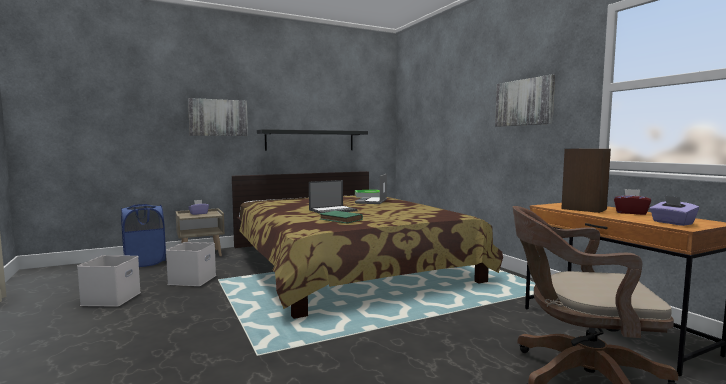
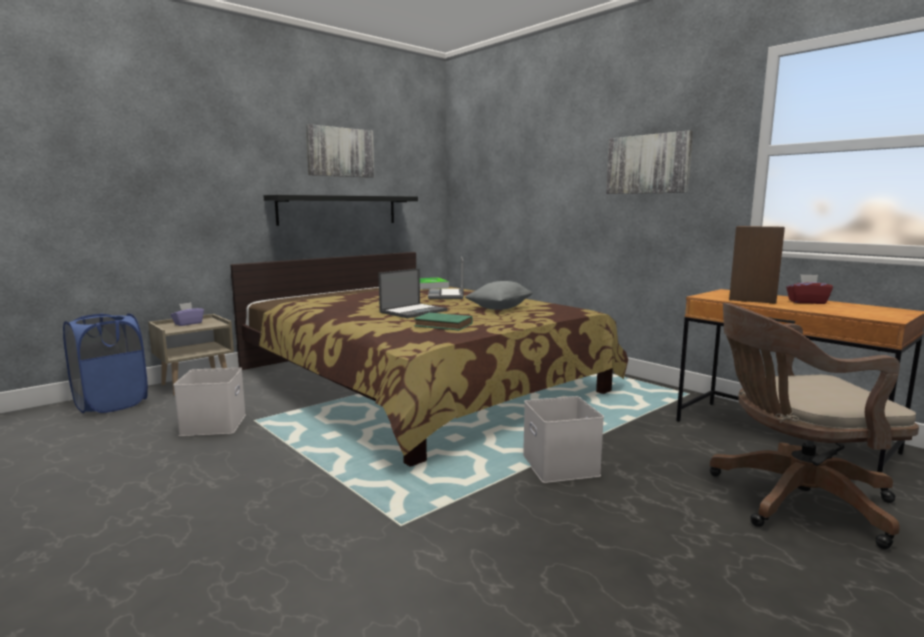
camera: 15 degrees left, 5 degrees up
white storage box [77,255,141,307] -> white storage box moved to [523,396,604,483]
picture [188,98,248,136] -> picture moved to [306,124,374,178]
purple tissue box [650,196,699,226] -> none
none -> grey pillow [465,281,533,310]

